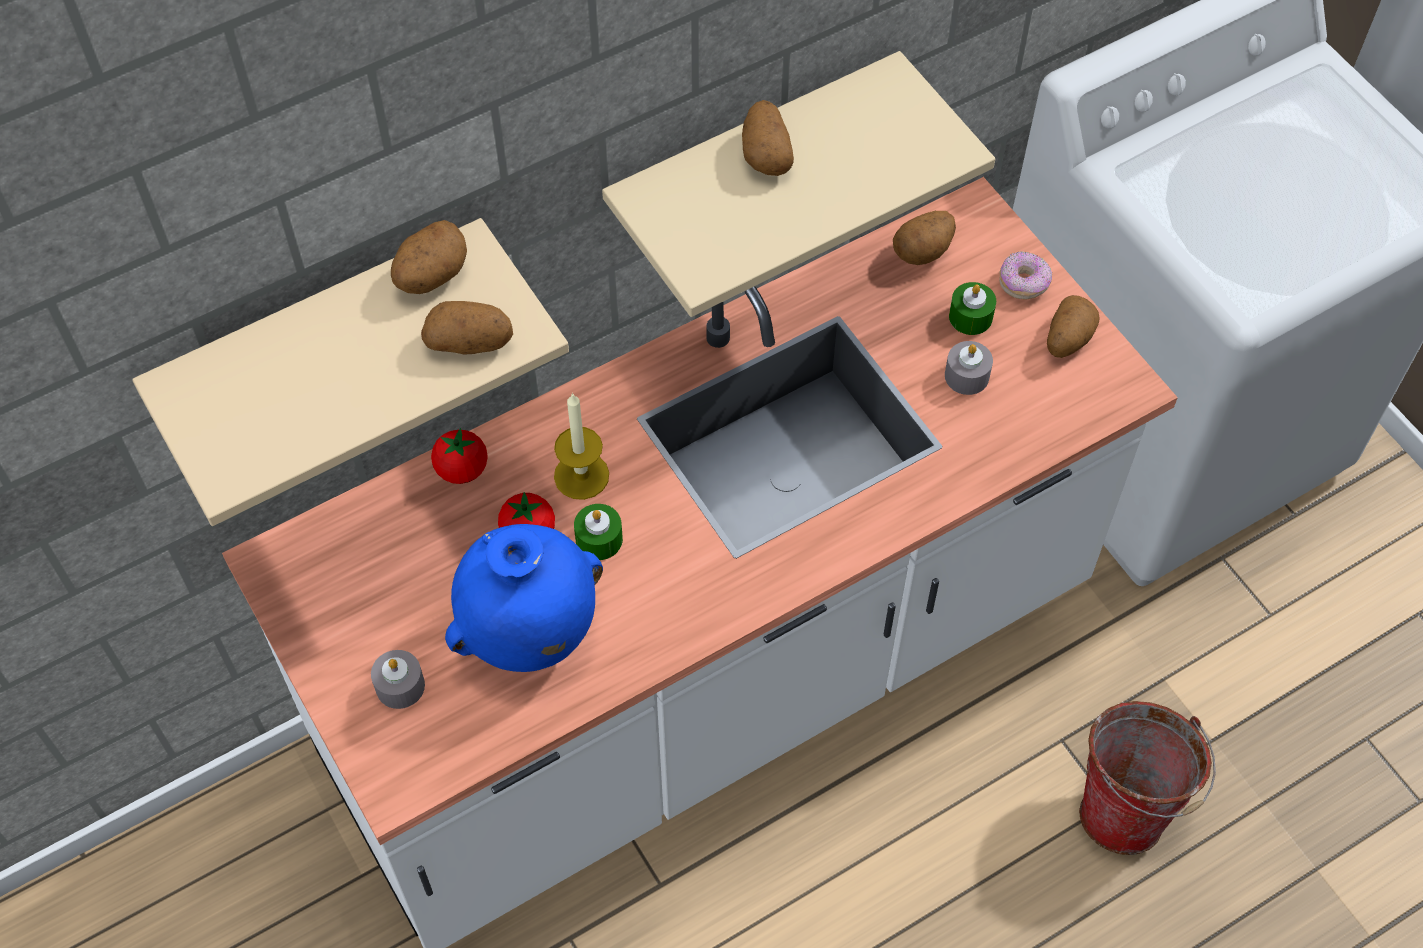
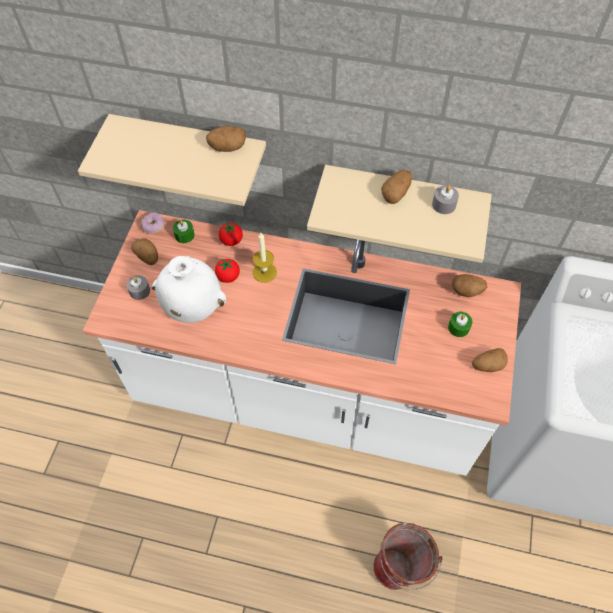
camera: 45 degrees right, 0 degrees up
potato [421,301,513,355] -> potato moved to [131,239,158,265]
blue vase [445,524,603,672] -> white vase [152,256,226,323]
green candle [574,504,623,560] -> green candle moved to [173,220,195,243]
grey candle [945,341,993,395] -> grey candle moved to [432,185,459,214]
donut [999,251,1052,300] -> donut moved to [141,212,164,234]

